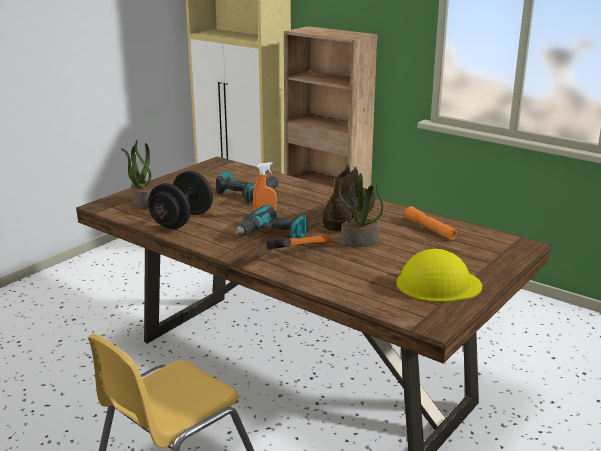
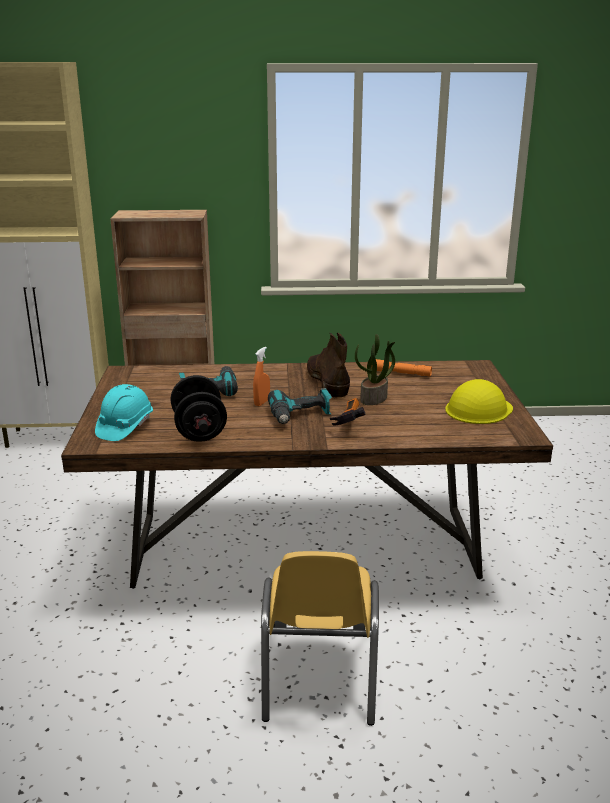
camera: 40 degrees left, 0 degrees up
potted plant [121,140,155,208] -> turquoise hard hat [95,384,153,441]

